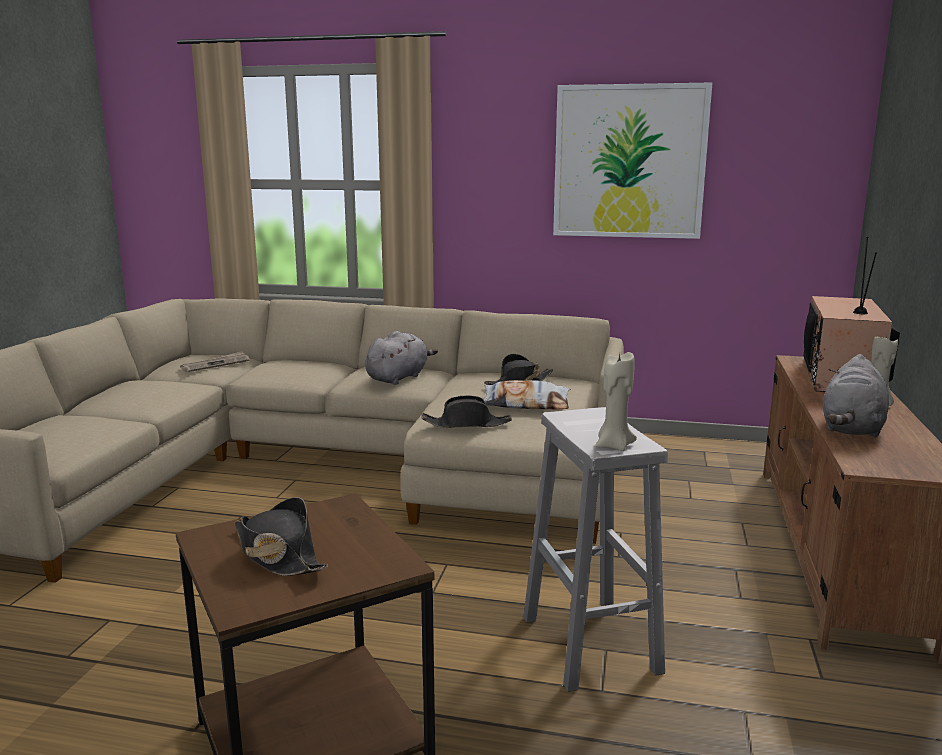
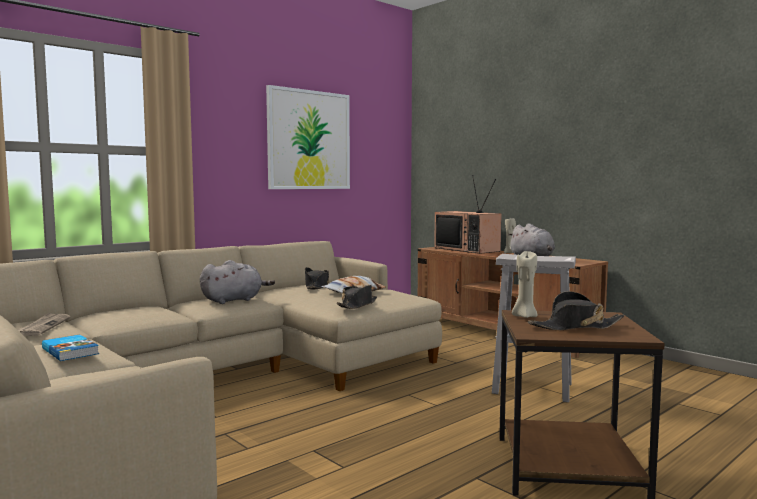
camera: 55 degrees left, 10 degrees down
grey plush toy [365,331,438,385] -> grey plush toy turned 75 degrees clockwise [200,260,275,304]
beige candle [595,352,637,451] -> beige candle moved to [512,251,538,318]
none -> book [42,335,99,361]

